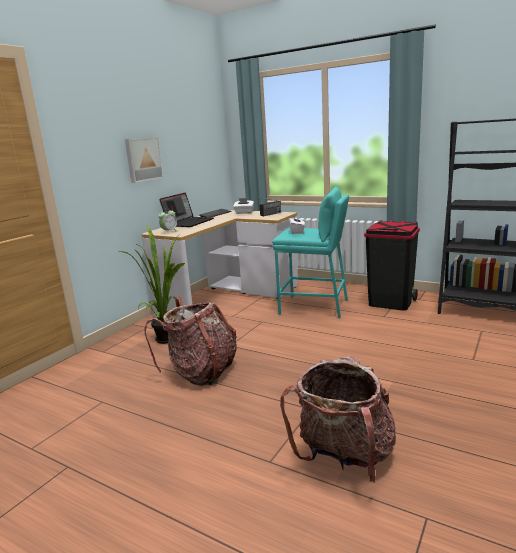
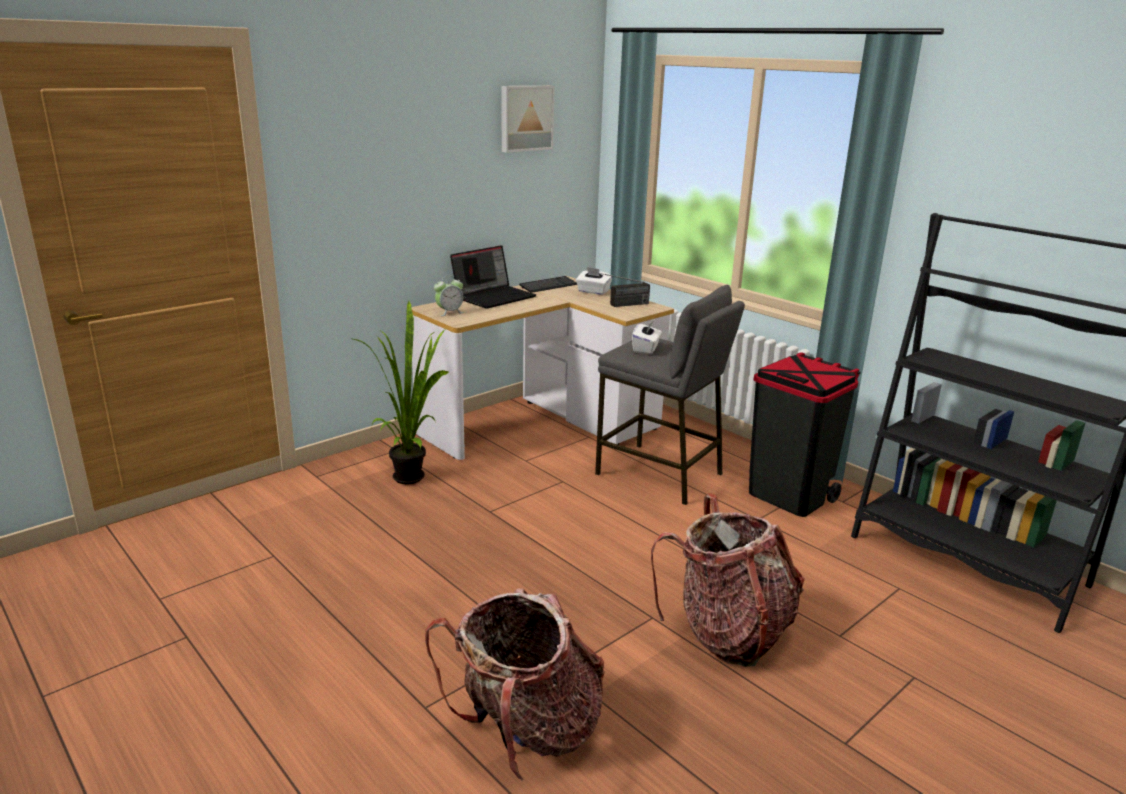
camera: 15 degrees right, 5 degrees up
picture [125,137,164,183] -> picture moved to [502,86,555,153]
backpack [144,297,237,386] -> backpack moved to [651,493,805,667]
turquoise stool [272,187,349,318] -> grey stool [595,285,745,505]

